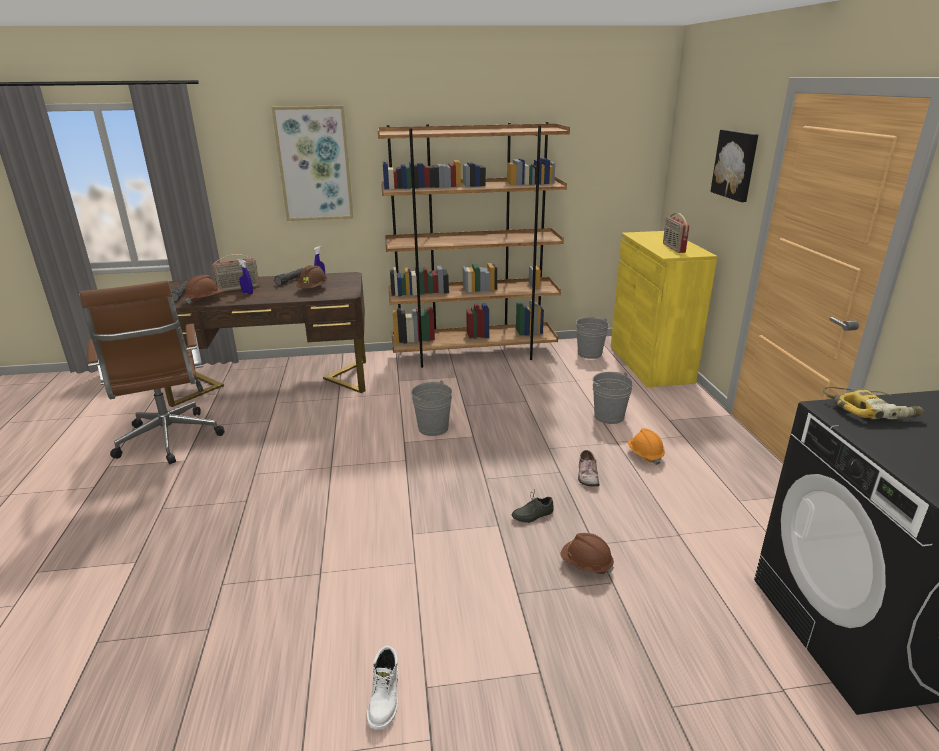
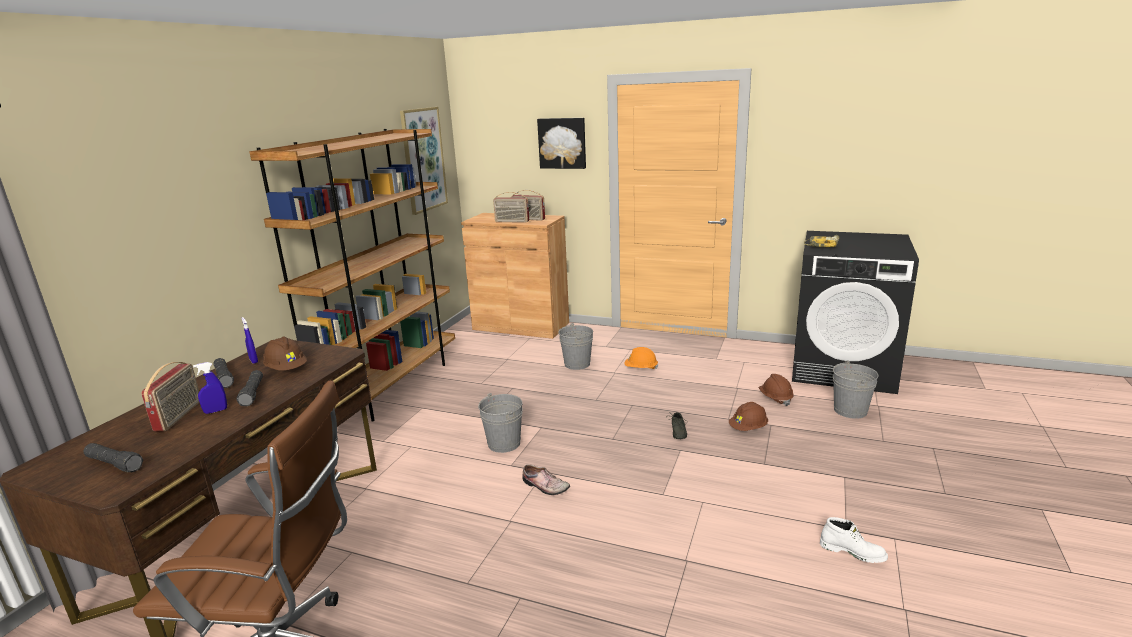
camera: 60 degrees left, 5 degrees down
brown hard hat [184,275,223,305] -> brown hard hat moved to [759,374,794,406]
picture [272,105,354,221] -> picture moved to [400,107,448,215]
grey bucket [576,317,609,359] -> grey bucket moved to [833,360,879,419]
shoe [578,450,599,487] -> shoe moved to [522,464,570,495]
yellow cabinet [611,231,717,387] -> brown cabinet [461,213,569,339]
none -> black flashlight [237,370,263,406]
none -> radio [493,192,529,223]

